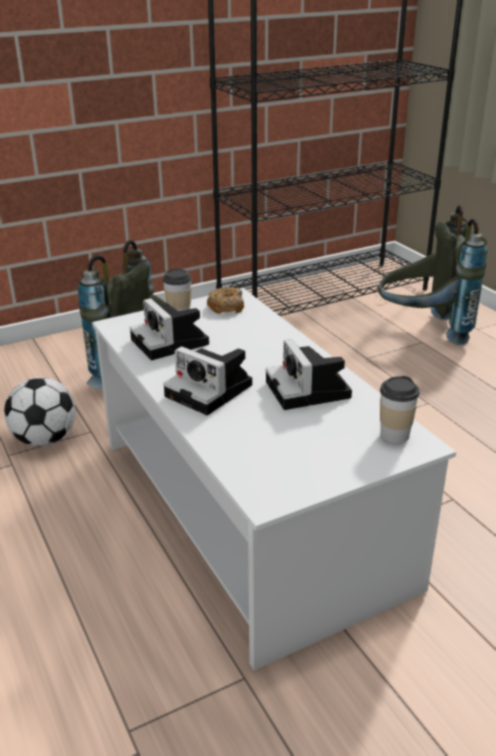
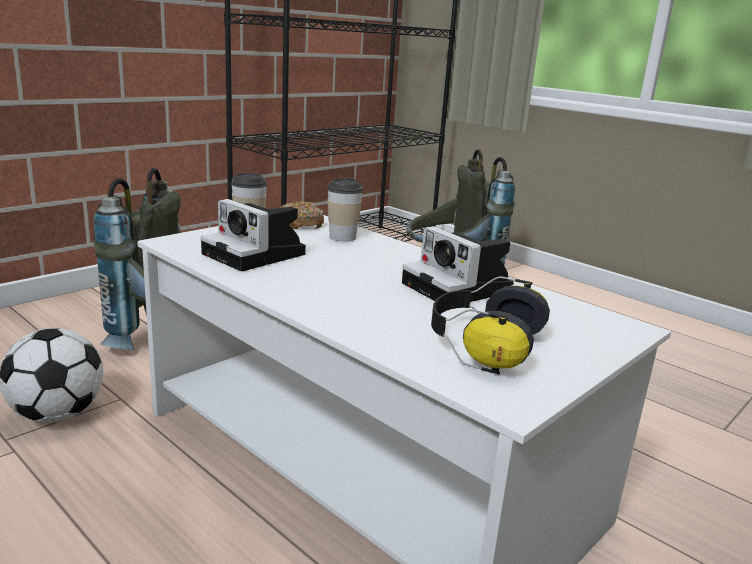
camera: 20 degrees left, 10 degrees down
camera [163,346,252,415] -> none
cup [380,376,419,444] -> cup moved to [327,178,363,241]
none -> headphones [431,276,550,375]

